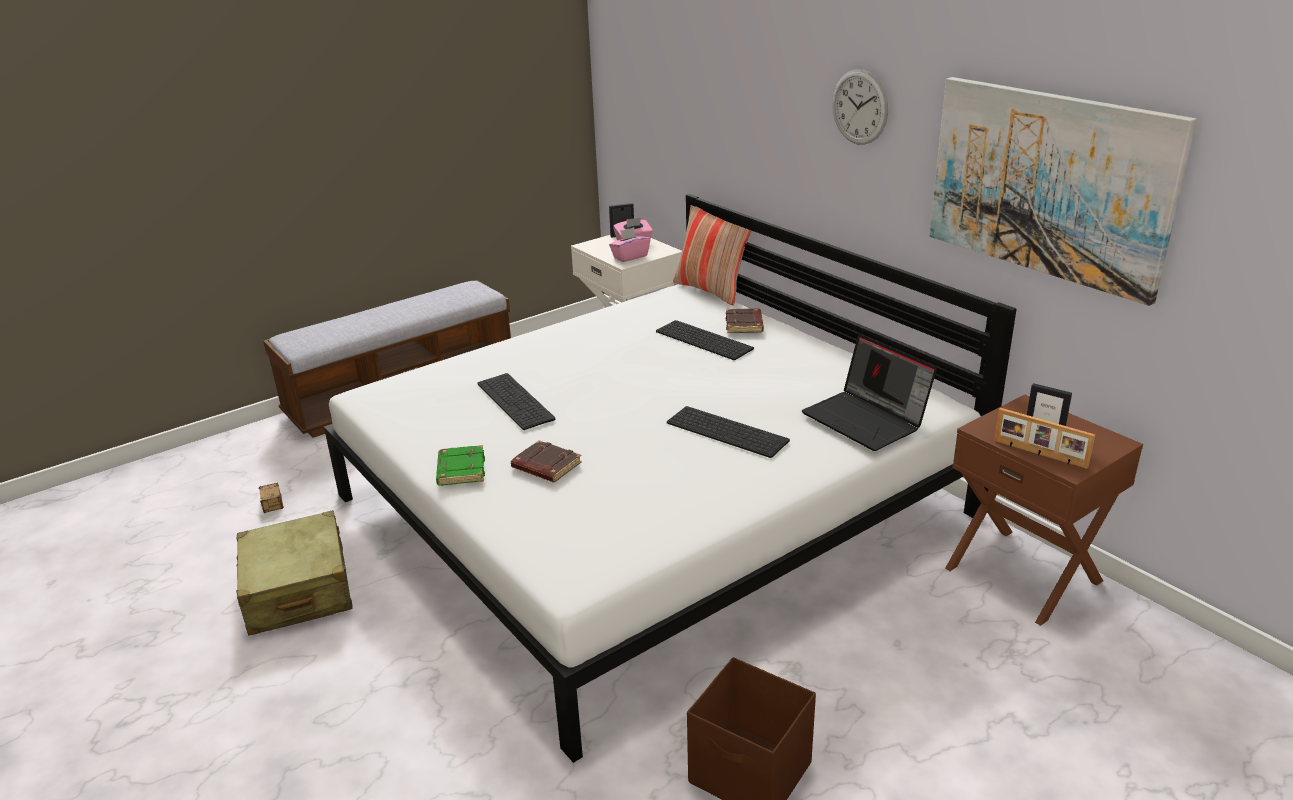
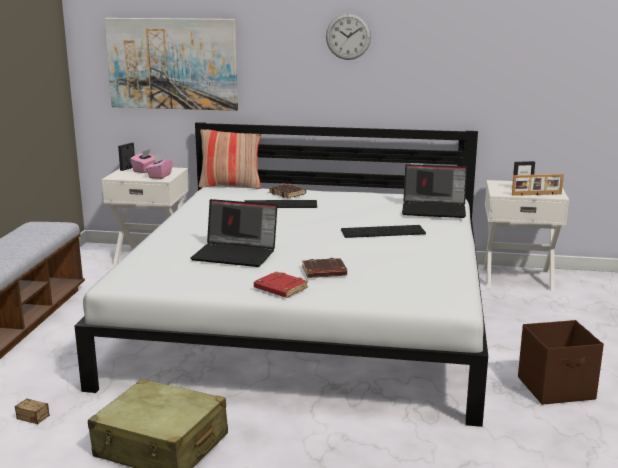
camera: 45 degrees left, 10 degrees down
green book [436,445,485,486] -> red book [254,271,308,298]
keyboard [477,373,555,430] -> laptop [190,199,277,267]
picture [929,77,1197,306] -> picture moved to [104,18,238,111]
brown nightstand [945,394,1143,626] -> white nightstand [484,180,569,292]

